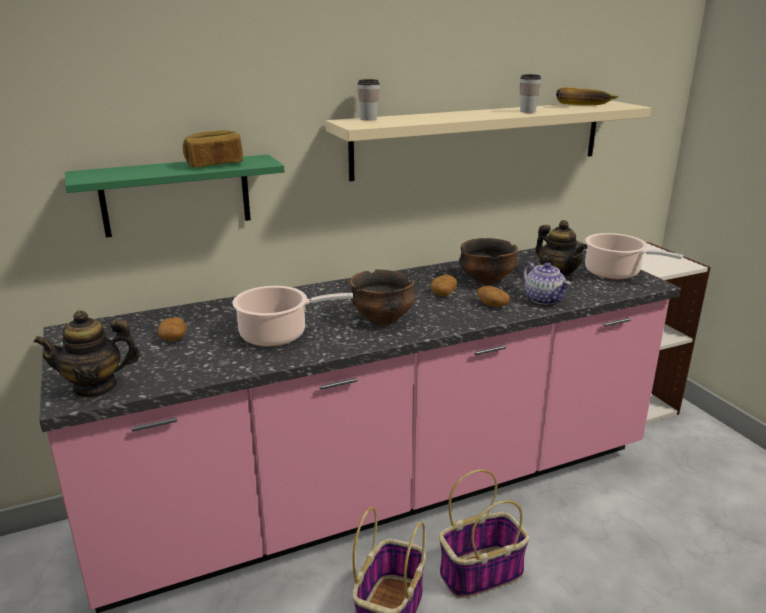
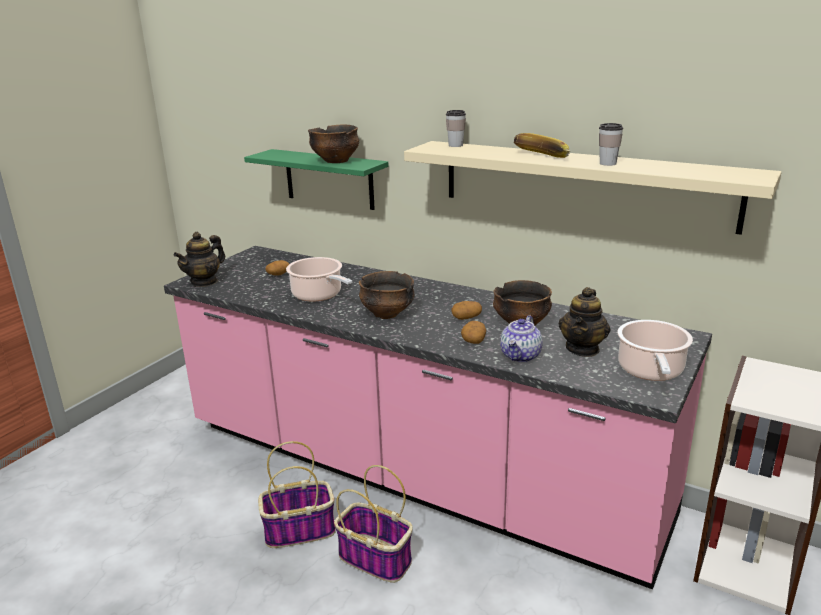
camera: 55 degrees right, 0 degrees up
teapot [33,310,141,398] -> teapot turned 90 degrees counterclockwise [174,232,225,287]
bread [183,130,243,167] -> bowl [308,124,359,163]
banana [556,87,618,105] -> banana moved to [514,133,570,158]

